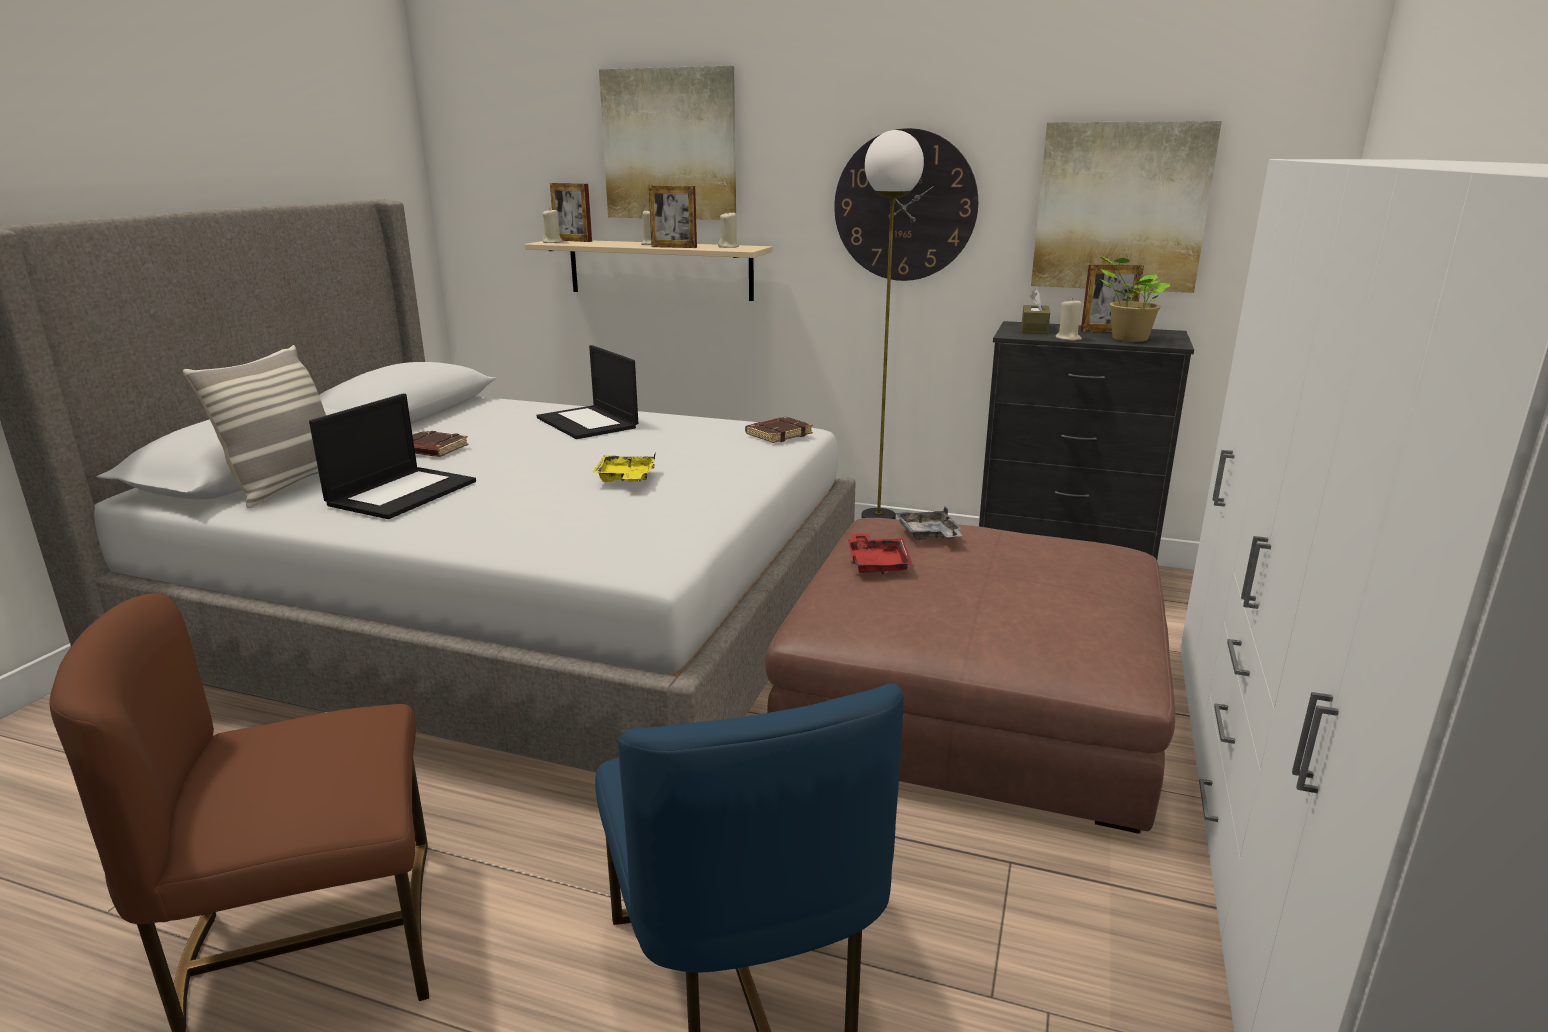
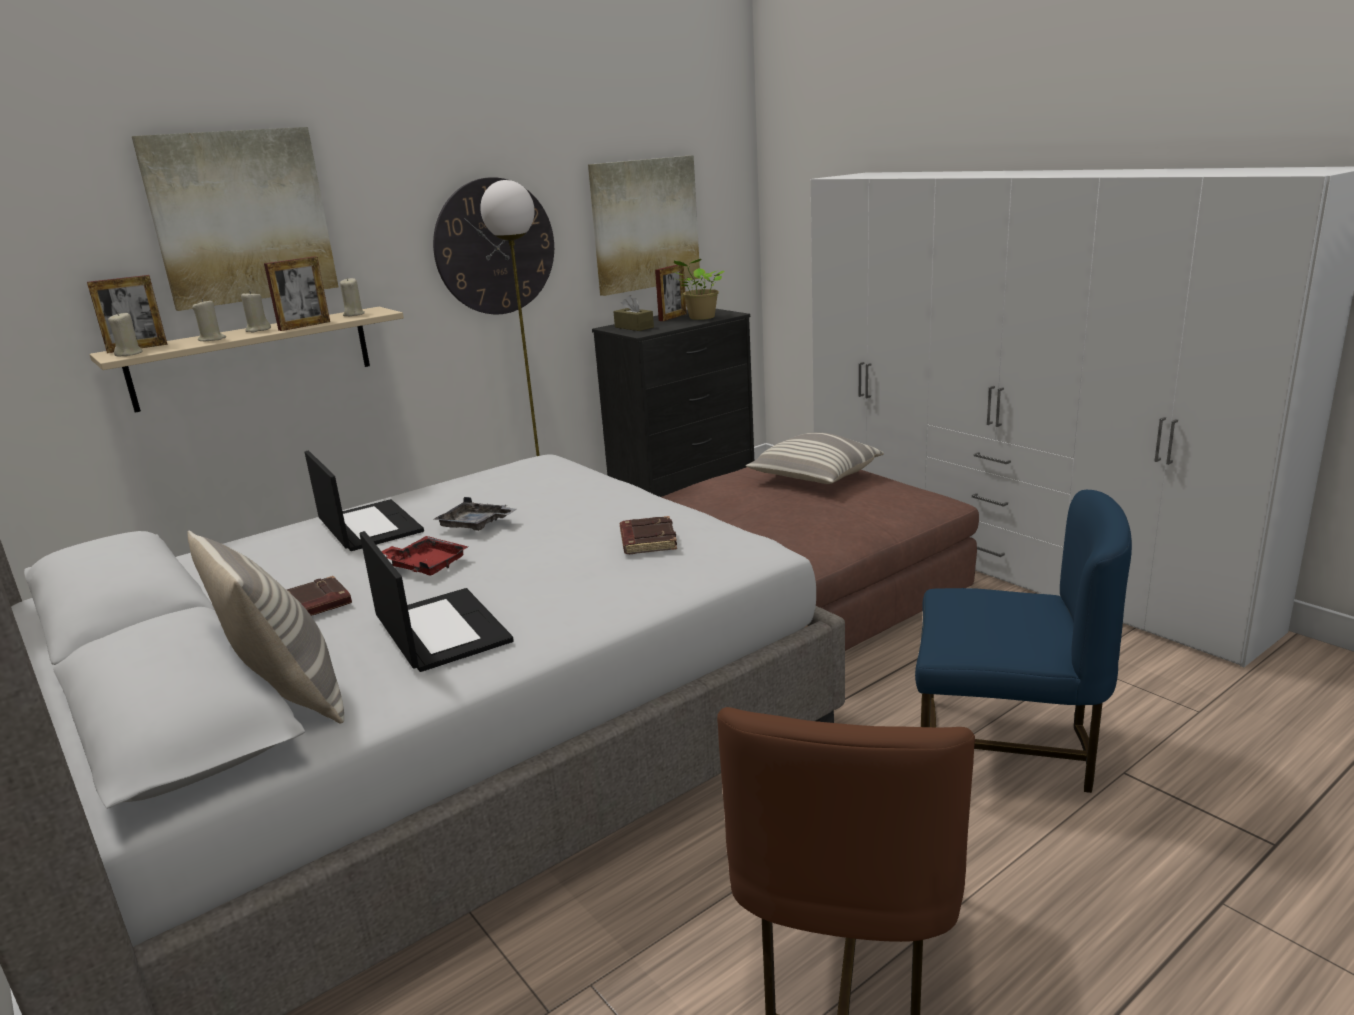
camera: 55 degrees left, 0 degrees up
laptop [537,345,638,439] -> laptop turned 120 degrees counterclockwise [305,450,424,551]
yellow tray [593,452,656,482] -> none
brown book [745,417,813,443] -> brown book moved to [620,516,677,554]
red tray [848,534,912,574] -> red tray moved to [381,536,468,576]
grey tray [896,507,963,540] -> grey tray moved to [434,497,516,531]
beige candle [1056,298,1082,341] -> beige candle moved to [192,299,226,341]
none -> pillow [746,433,884,484]

